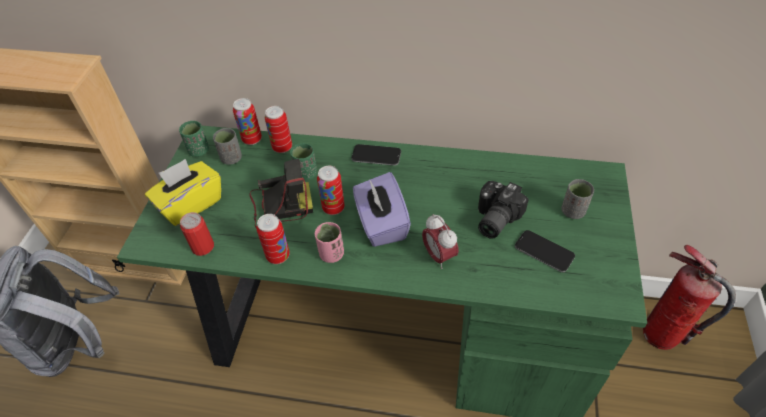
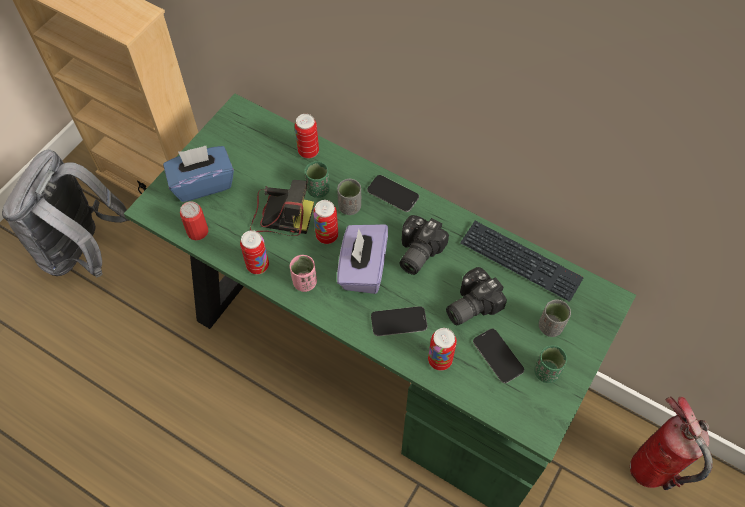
camera: 20 degrees right, 10 degrees up
yellow tissue box [145,159,221,226] -> blue tissue box [163,146,234,202]
green cup [179,121,209,157] -> green cup moved to [534,345,567,383]
grey cup [213,128,242,165] -> grey cup moved to [337,178,361,215]
can [233,98,262,145] -> can moved to [428,328,457,371]
alarm clock [422,214,459,269] -> phone [371,306,428,336]
none -> camera [399,215,449,275]
none -> keyboard [460,221,584,302]

